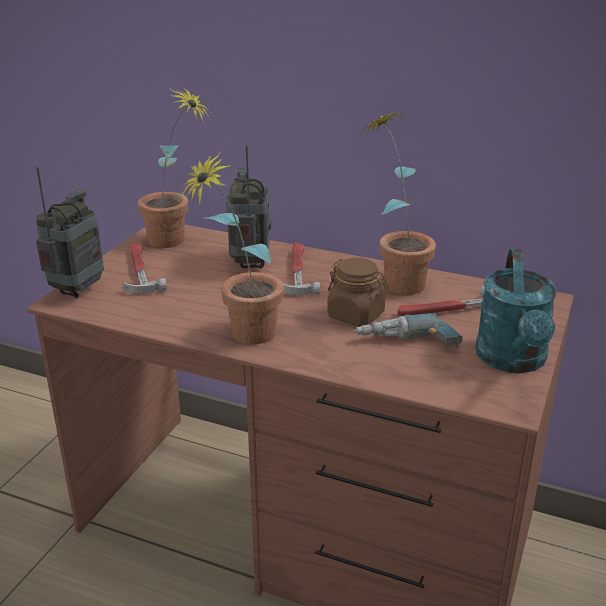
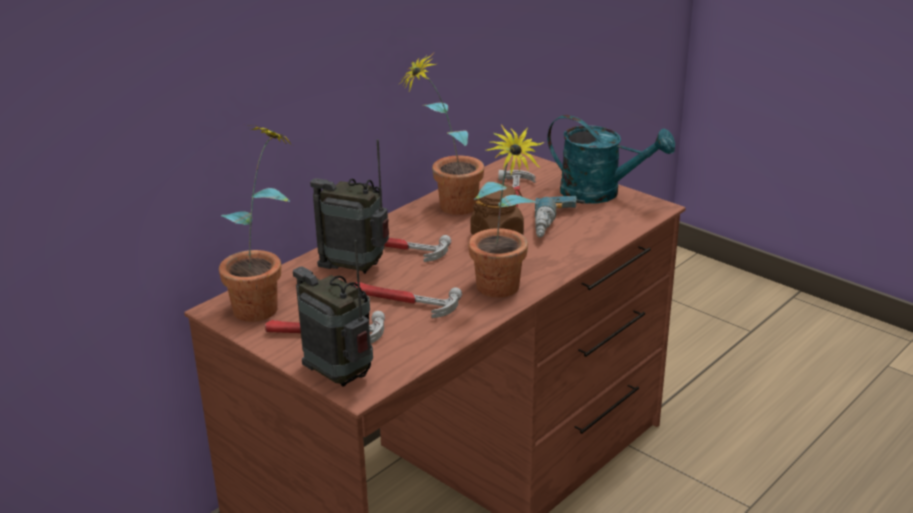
camera: 70 degrees left, 0 degrees up
none -> hammer [355,282,462,318]

